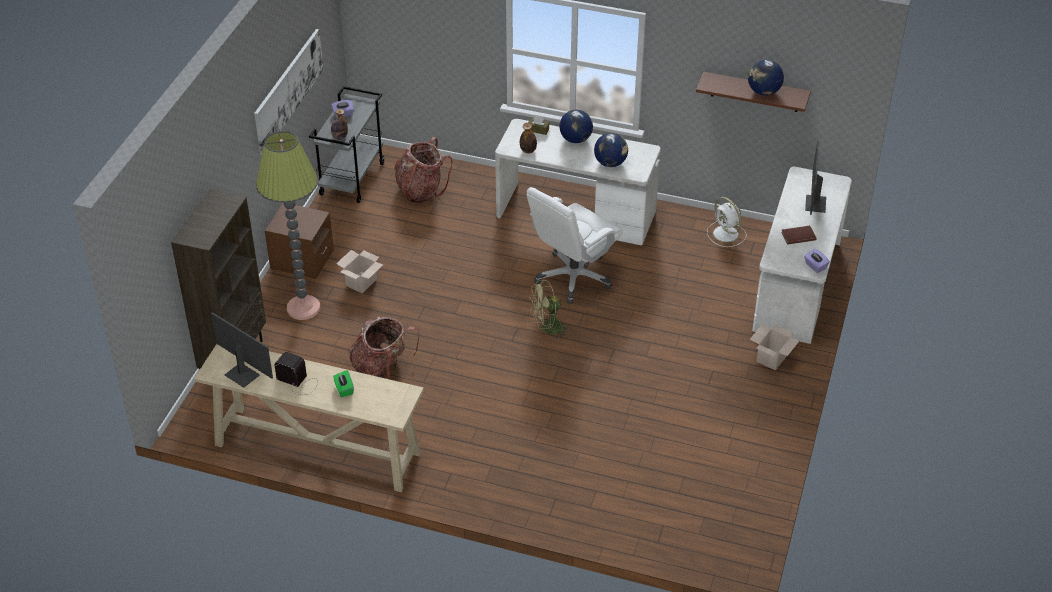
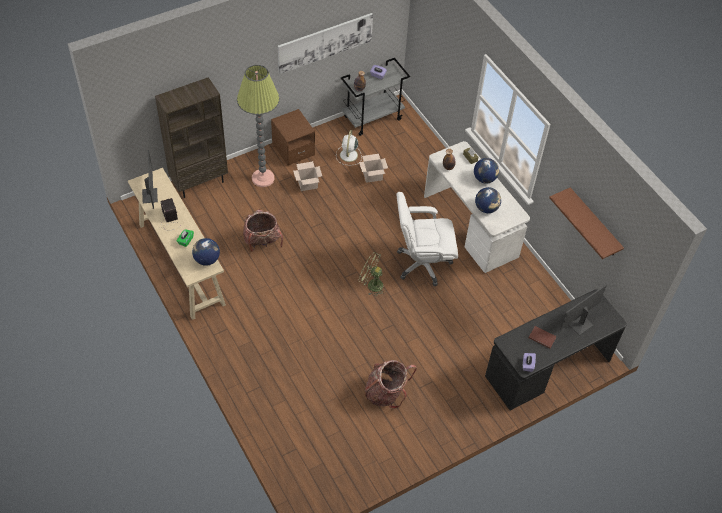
camera: 40 degrees right, 10 degrees up
backpack [394,137,452,204] -> backpack moved to [365,360,417,409]
white fan [707,197,747,247] -> white fan moved to [336,130,362,165]
globe [748,60,784,96] -> globe moved to [192,238,220,266]
cardboard box [750,324,800,370] -> cardboard box moved to [359,154,388,183]
white desk [752,167,852,344] -> black desk [485,289,627,410]

